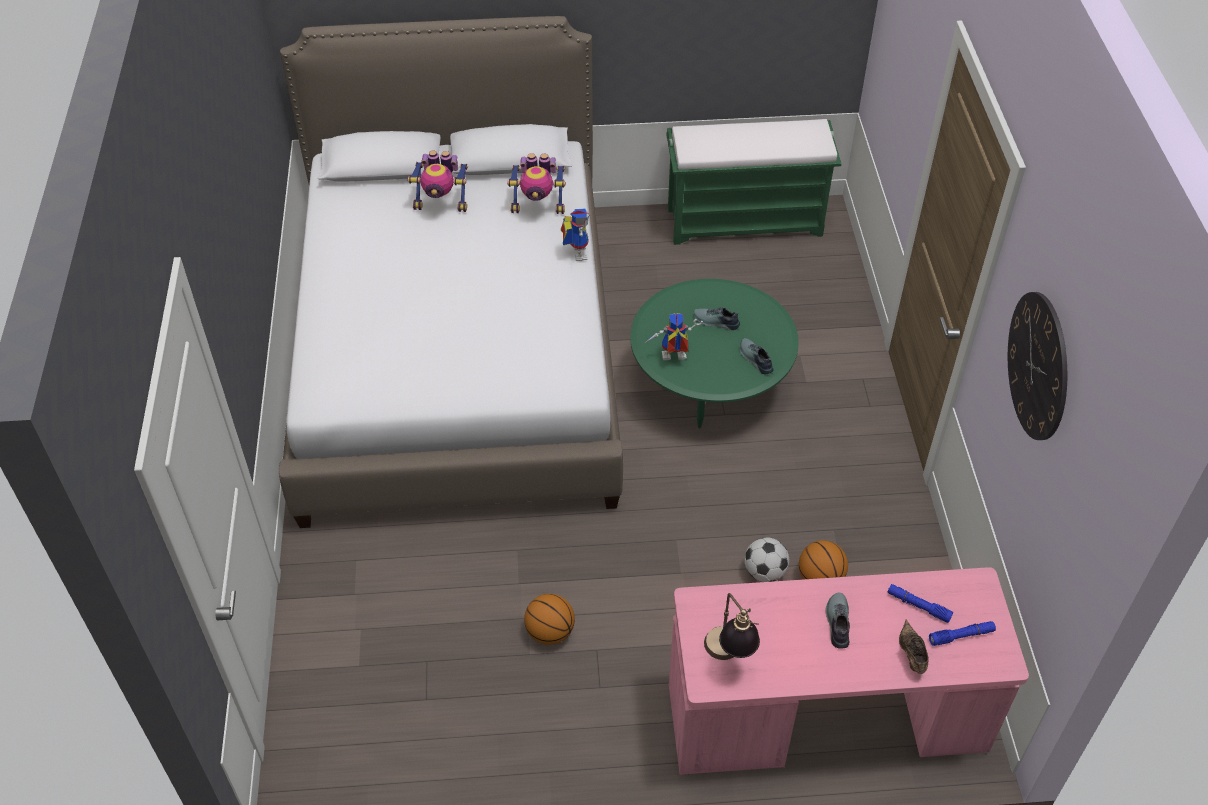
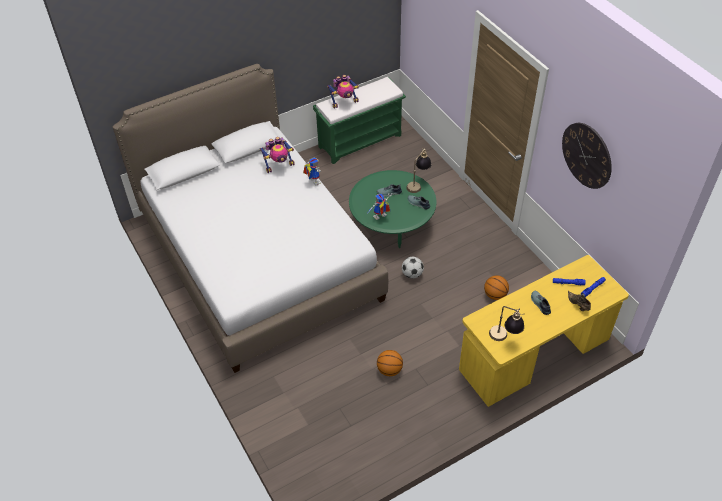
camera: 25 degrees left, 0 degrees up
toy robot [407,150,468,212] -> toy robot moved to [327,75,359,109]
pink desk [669,567,1029,775] -> yellow desk [459,255,629,407]
football [744,537,789,582] -> football moved to [402,257,424,279]
none -> table lamp [406,148,431,193]

